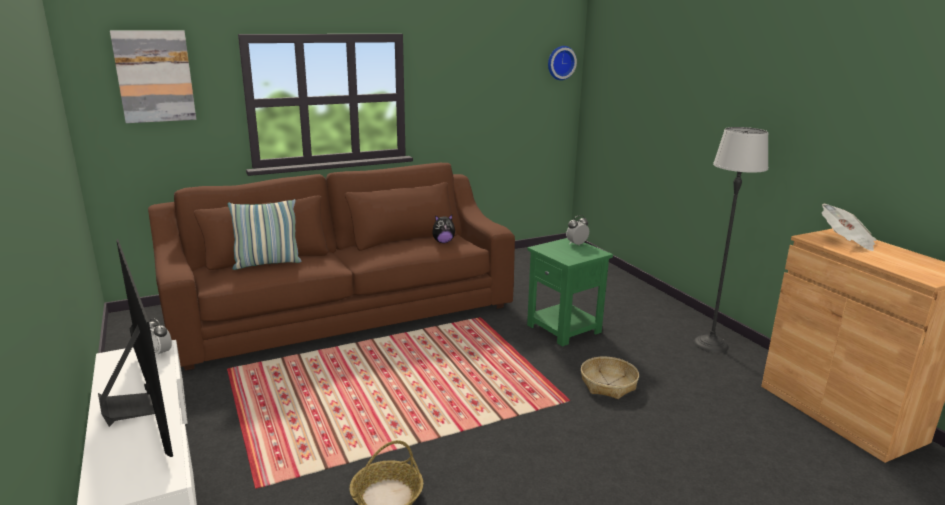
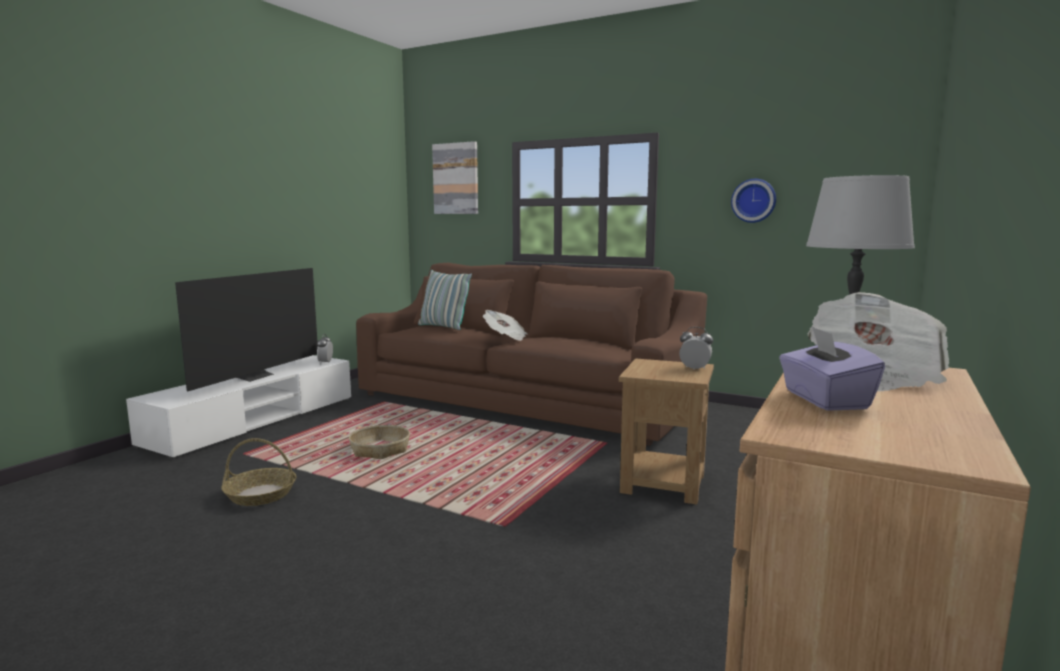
camera: 55 degrees right, 10 degrees down
plush toy [432,215,455,243] -> none
green side table [527,238,613,347] -> brown side table [619,358,714,505]
wall clock [548,46,577,80] -> wall clock moved to [731,179,776,223]
basket [581,357,639,399] -> basket moved to [349,425,410,459]
none -> newspaper [483,310,528,341]
none -> purple tissue box [779,326,885,411]

